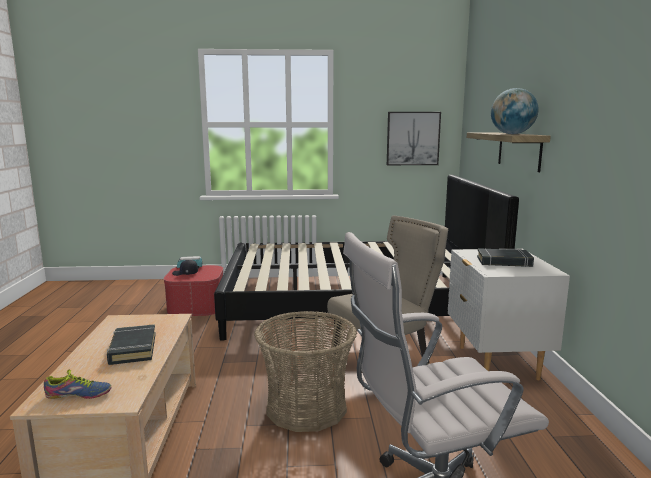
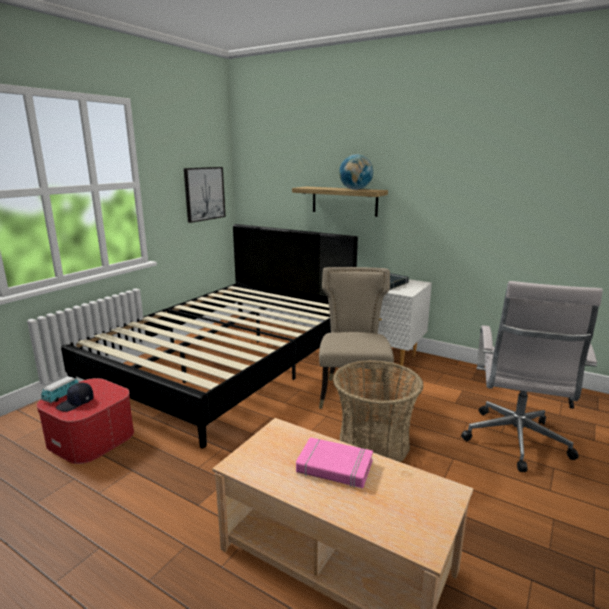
camera: 55 degrees left, 5 degrees up
shoe [44,369,111,399] -> none
black book [107,324,156,365] -> pink book [296,437,373,488]

